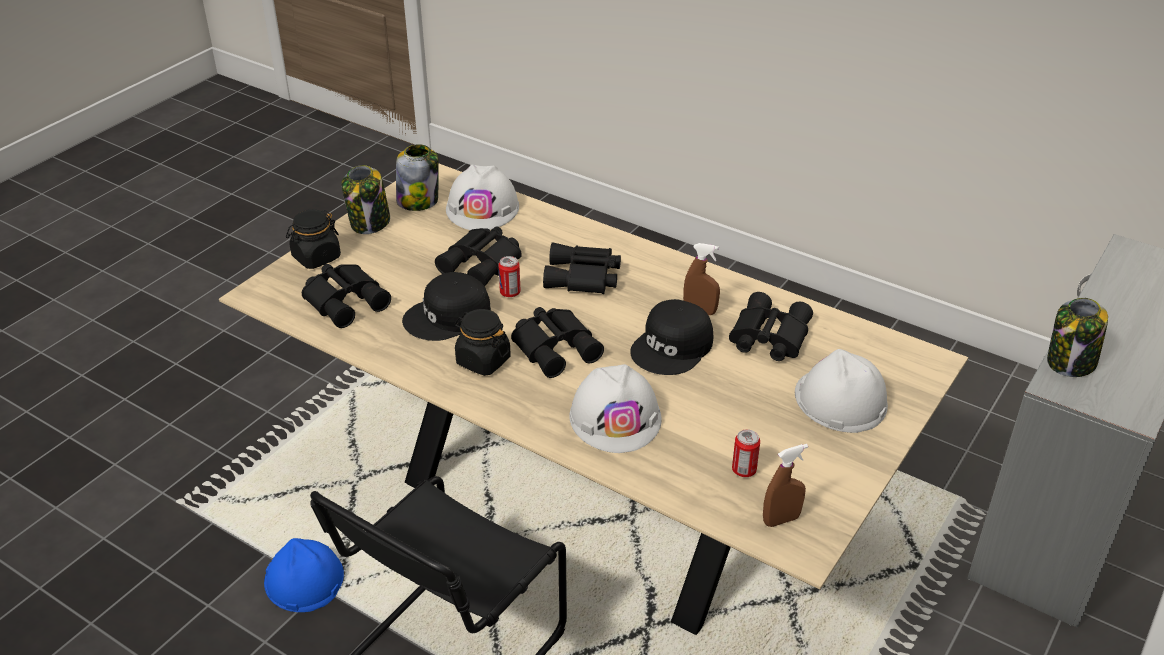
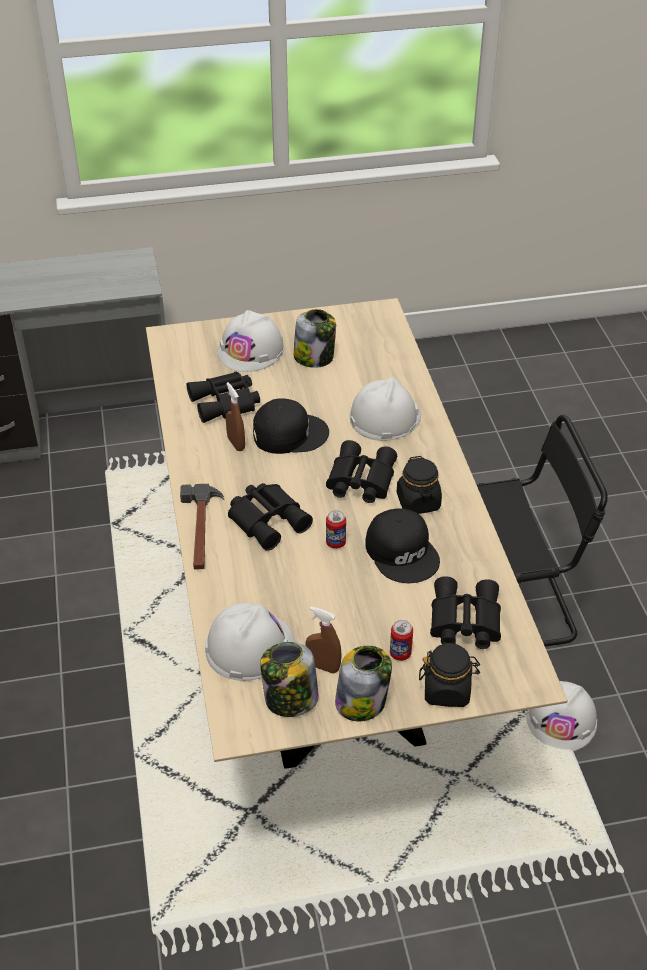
camera: 135 degrees left, 5 degrees up
blue hard hat [264,538,344,612] -> white hard hat [527,681,597,751]
black cap [402,272,491,341] -> black cap turned 45 degrees clockwise [365,508,440,583]
black binoculars [435,227,522,286] -> none
can [732,429,760,477] -> can moved to [390,620,413,661]
brown spray bottle [763,444,808,527] -> brown spray bottle moved to [305,606,342,673]
jar [1047,298,1108,377] -> jar moved to [294,309,336,368]
none -> hammer [180,484,224,569]

